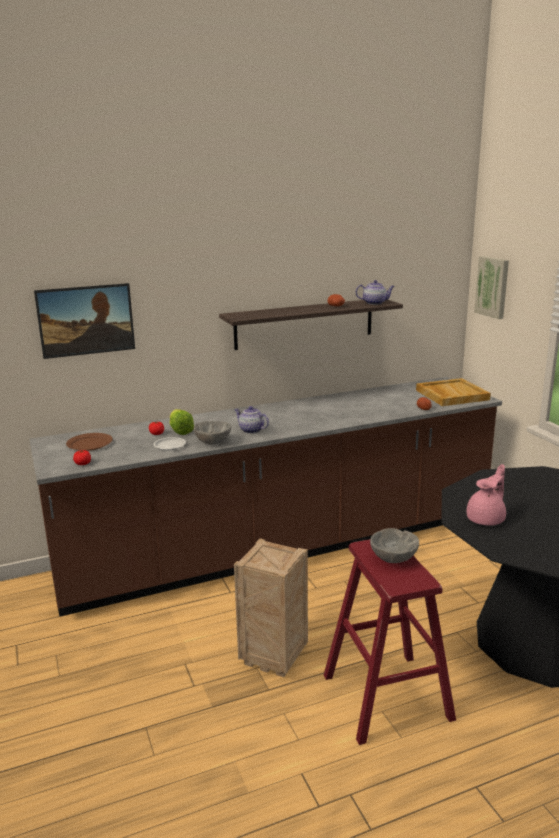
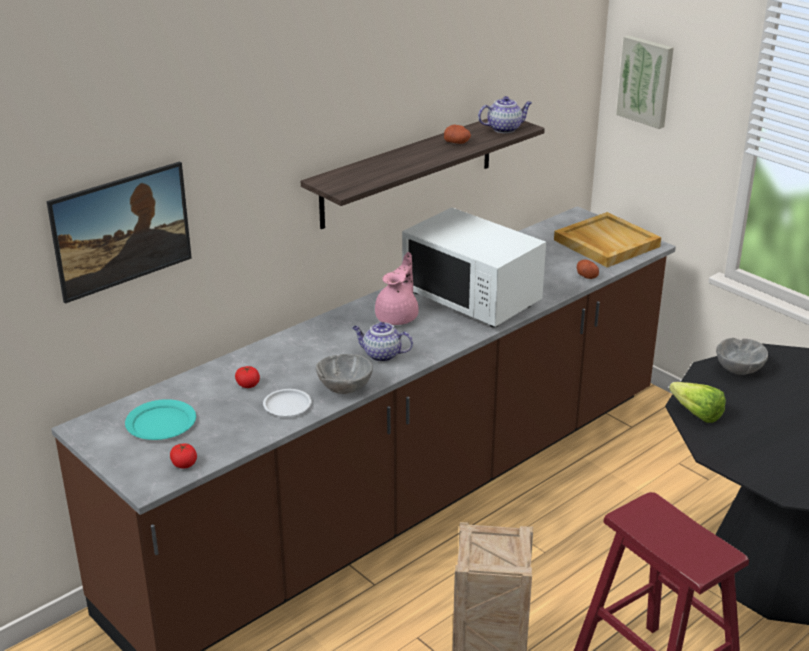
camera: 20 degrees left, 10 degrees up
brown plate [66,433,113,451] -> turquoise plate [125,399,196,440]
lettuce [170,409,194,435] -> lettuce moved to [669,382,726,423]
grey bowl [370,528,419,563] -> grey bowl moved to [716,338,768,375]
pink teapot [466,464,506,526] -> pink teapot moved to [375,252,419,325]
none -> white microwave [402,207,546,327]

